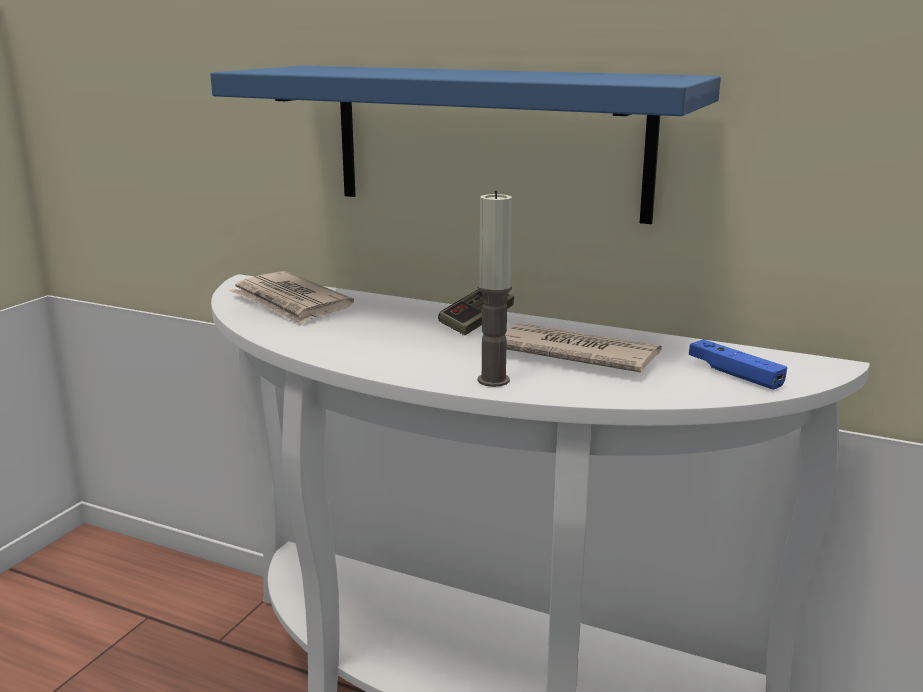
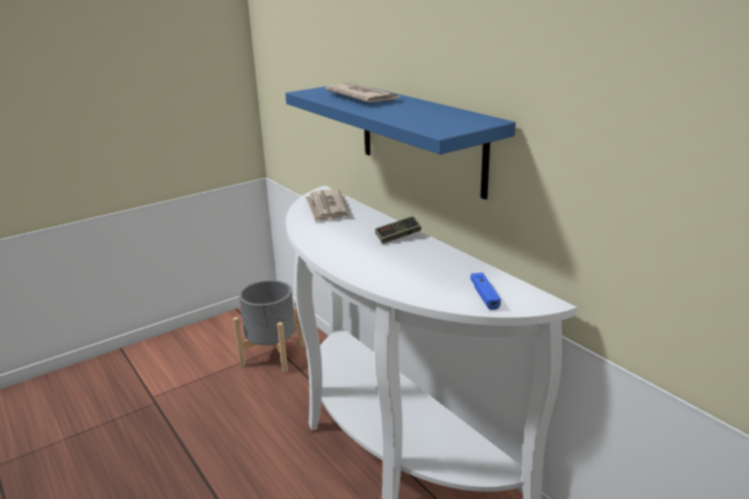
camera: 30 degrees right, 5 degrees up
candle [478,191,512,387] -> none
newspaper [505,323,662,373] -> newspaper moved to [326,83,400,102]
none -> grey planter [233,280,304,373]

